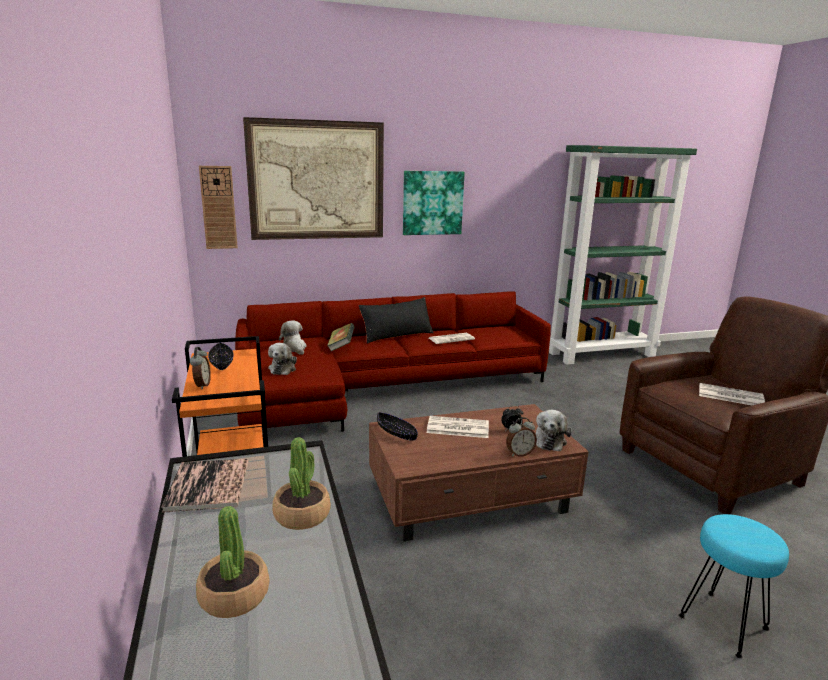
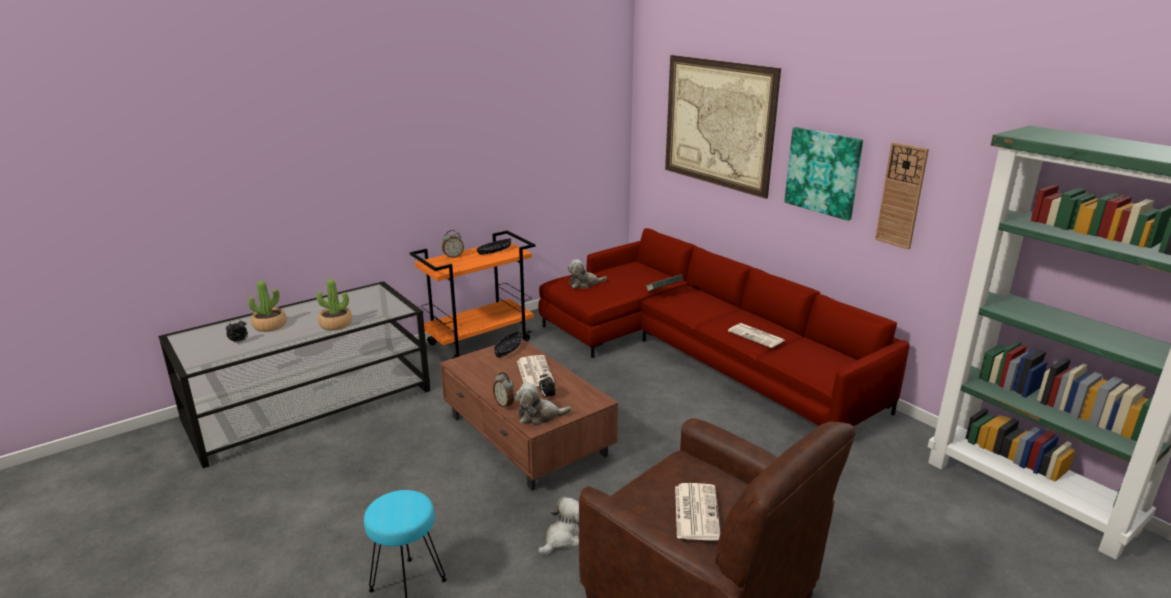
camera: 70 degrees right, 5 degrees up
book [161,459,249,513] -> none
wall clock [199,166,238,249] -> wall clock moved to [875,142,929,250]
plush toy [279,320,307,355] -> plush toy moved to [538,497,579,556]
black pillow [358,297,434,343] -> none
none -> alarm clock [226,319,248,345]

